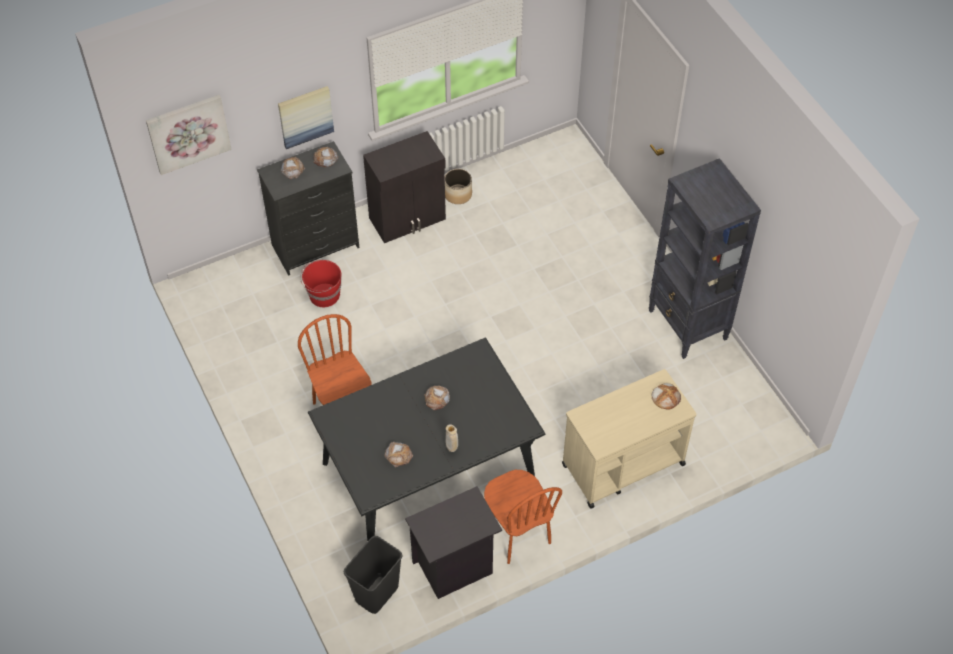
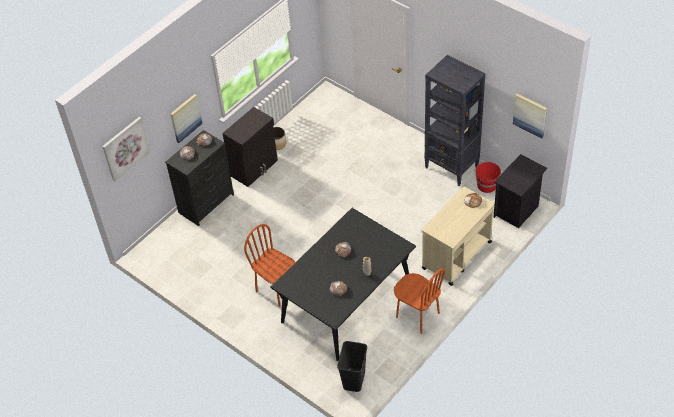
camera: 20 degrees left, 5 degrees down
red bucket [300,260,341,307] -> red bucket moved to [474,162,501,193]
black nightstand [405,486,502,599] -> black nightstand moved to [494,154,547,228]
none -> picture [513,93,547,139]

